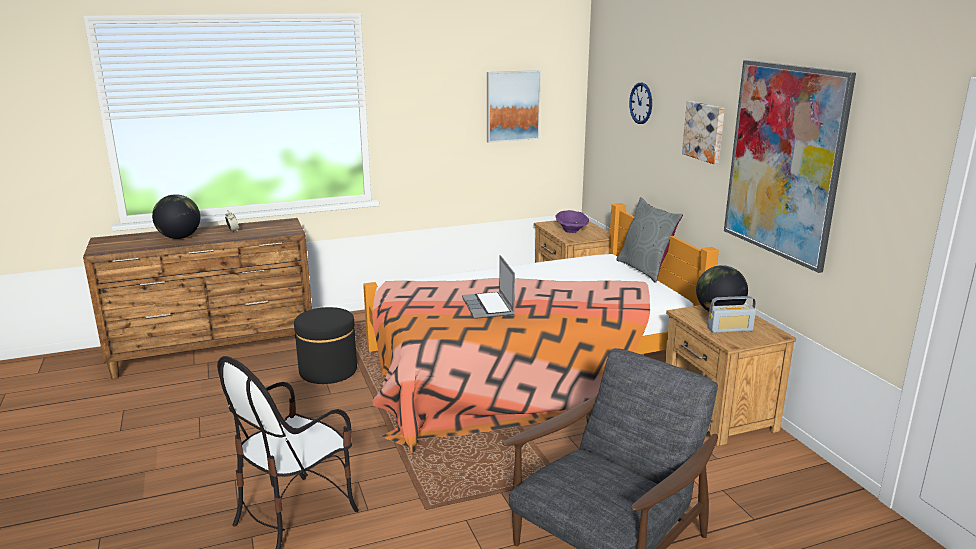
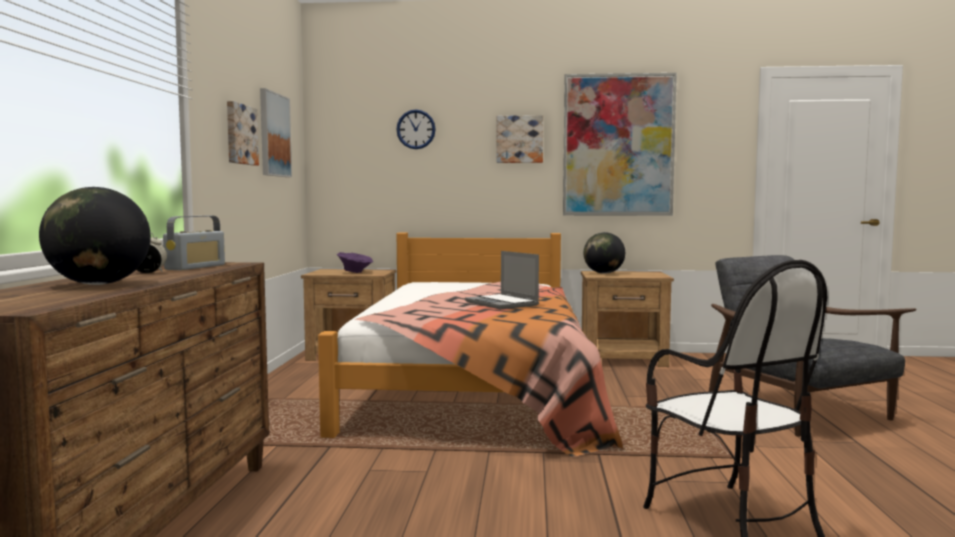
camera: 65 degrees left, 15 degrees down
black ottoman [294,307,357,384] -> none
laptop [462,255,515,319] -> laptop turned 45 degrees clockwise [465,251,539,309]
grey pillow [616,197,683,282] -> none
radio [707,296,756,333] -> radio moved to [163,216,225,270]
none -> picture [227,101,259,166]

